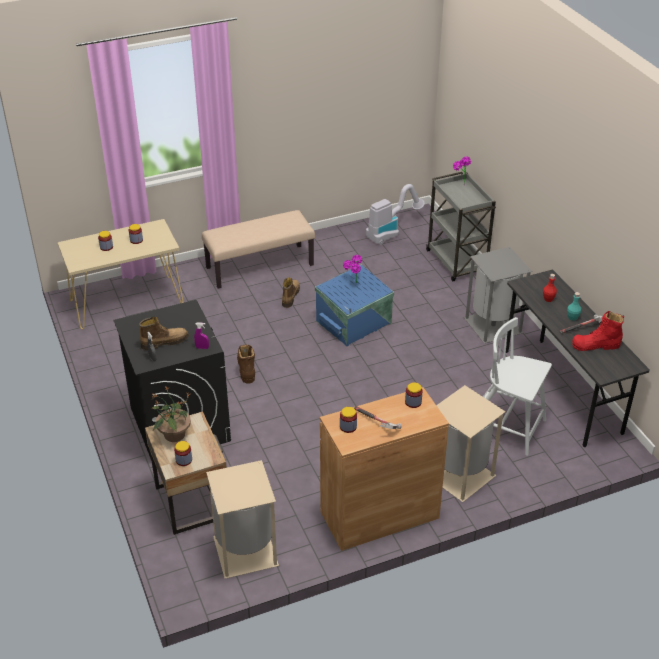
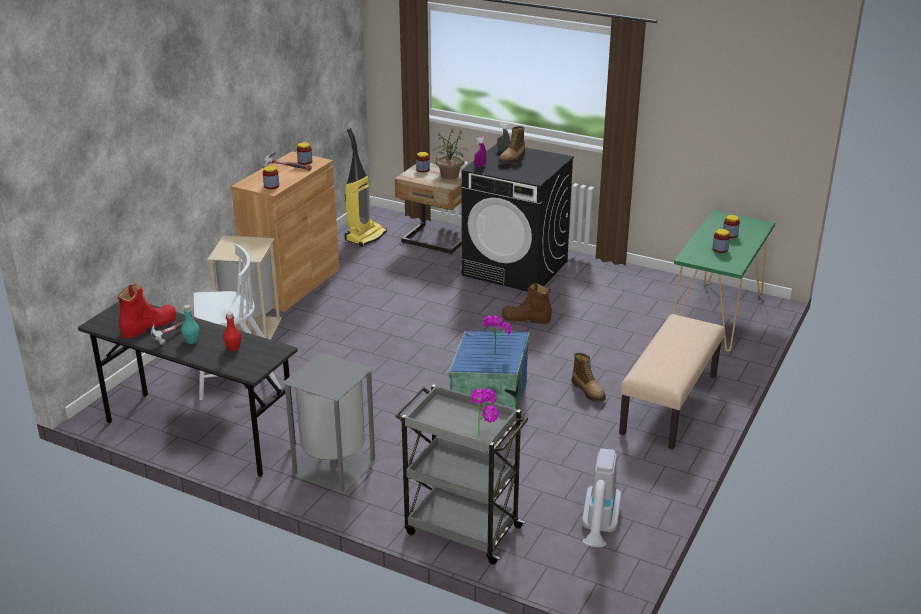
camera: 140 degrees right, 10 degrees down
beige console table [57,219,184,329] -> green console table [672,210,775,352]
beige trash can [206,460,279,579] -> vacuum cleaner [345,128,387,247]
brown boot [237,345,255,384] -> brown boot turned 150 degrees clockwise [502,283,552,324]

